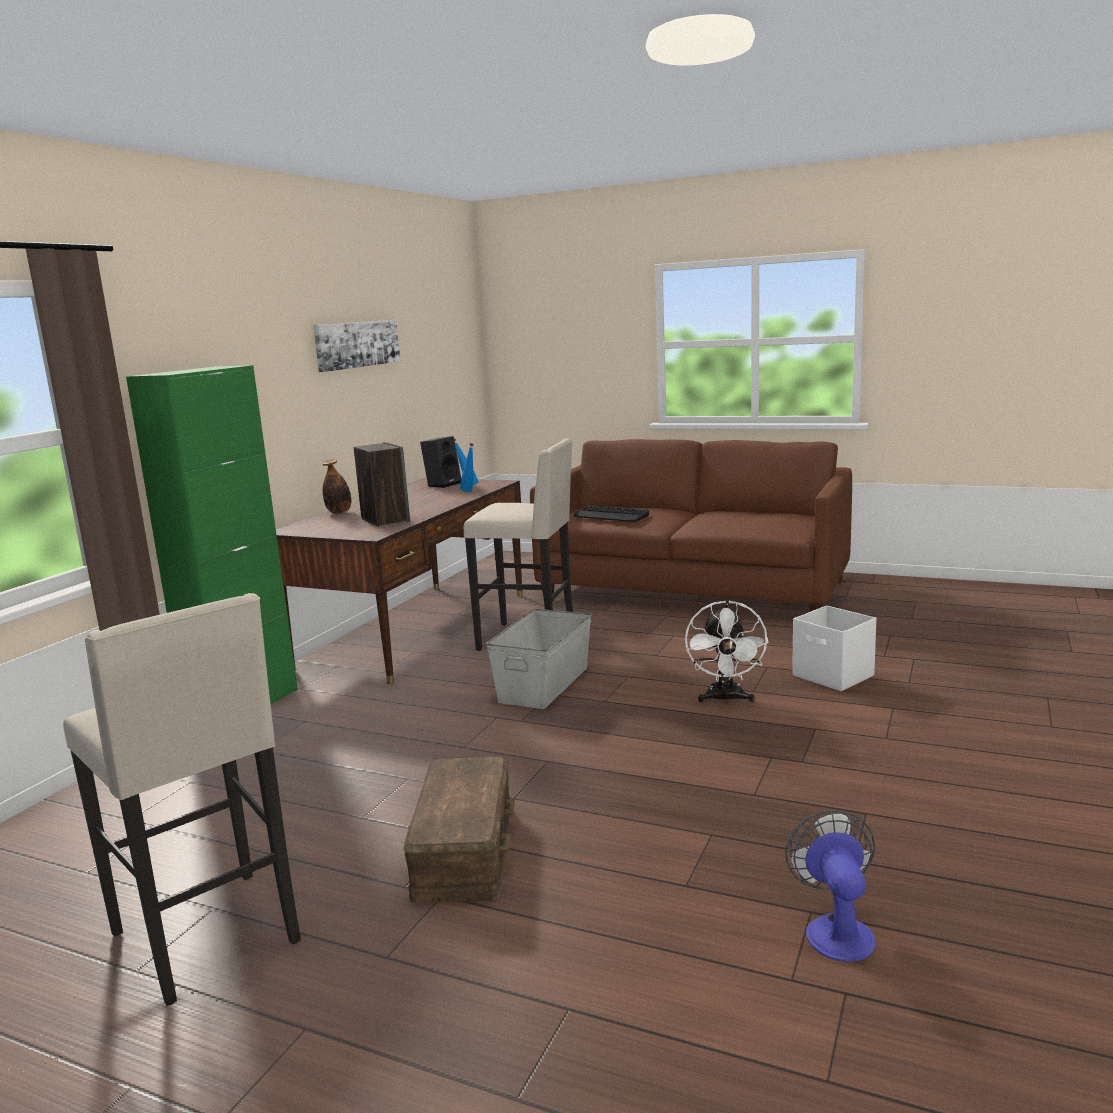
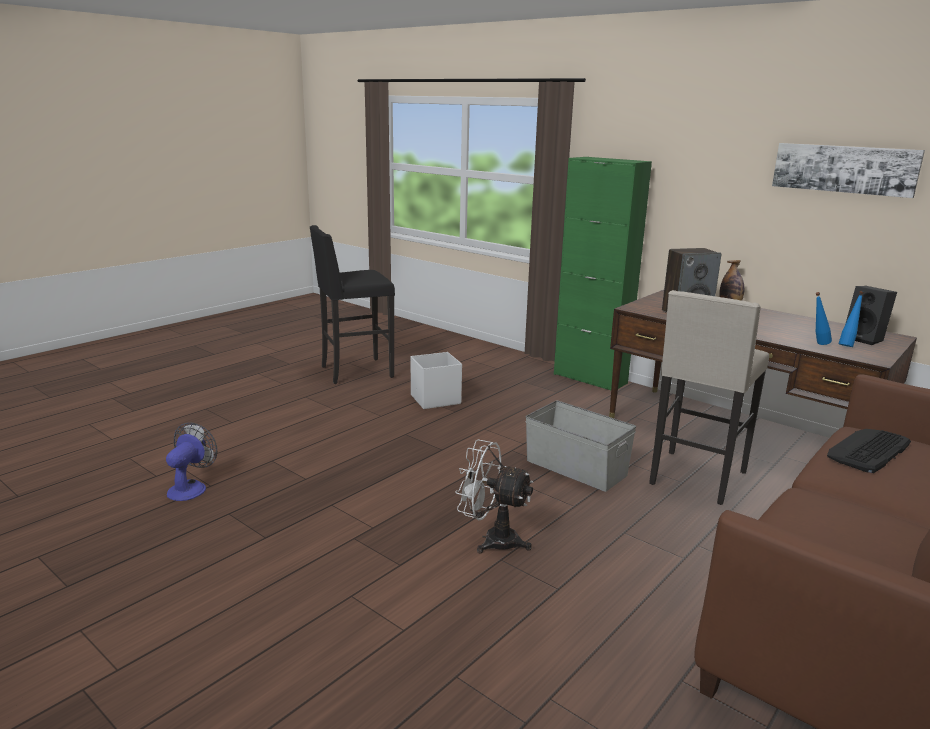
camera: 105 degrees right, 5 degrees up
beige stool [63,593,301,1006] -> black stool [310,225,395,384]
brown storage box [403,756,515,903] -> none
fan [785,810,875,962] -> fan turned 90 degrees counterclockwise [166,423,217,501]
white storage box [792,605,876,691] -> white storage box moved to [411,352,462,409]

